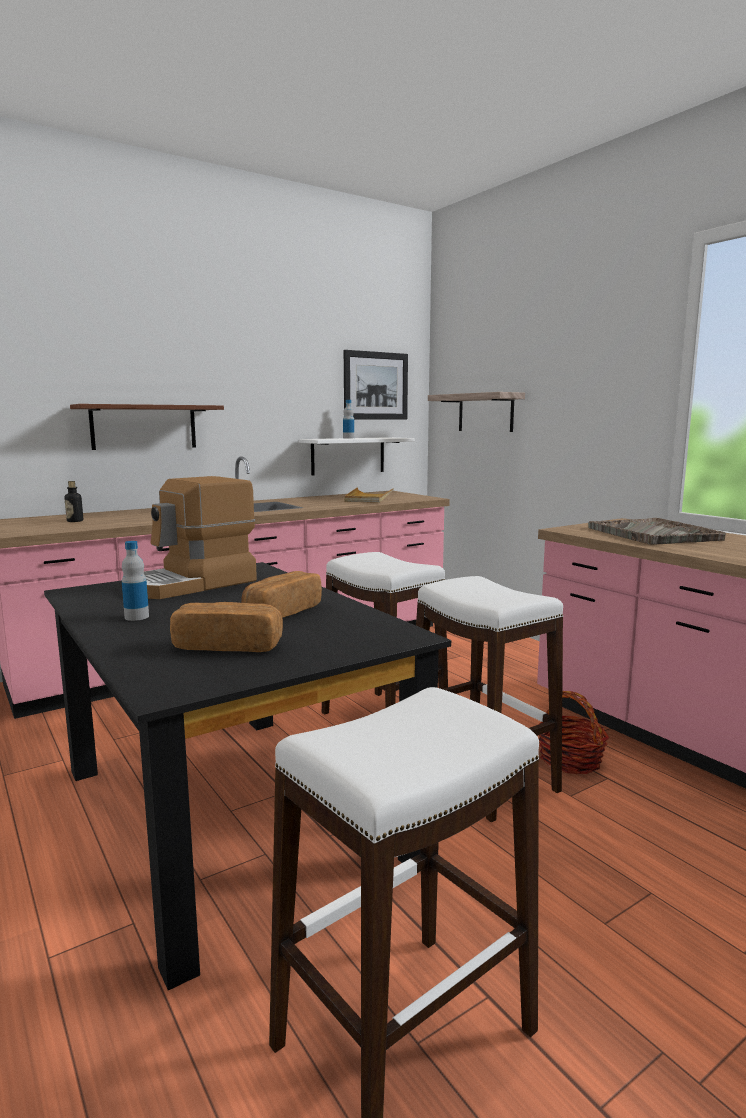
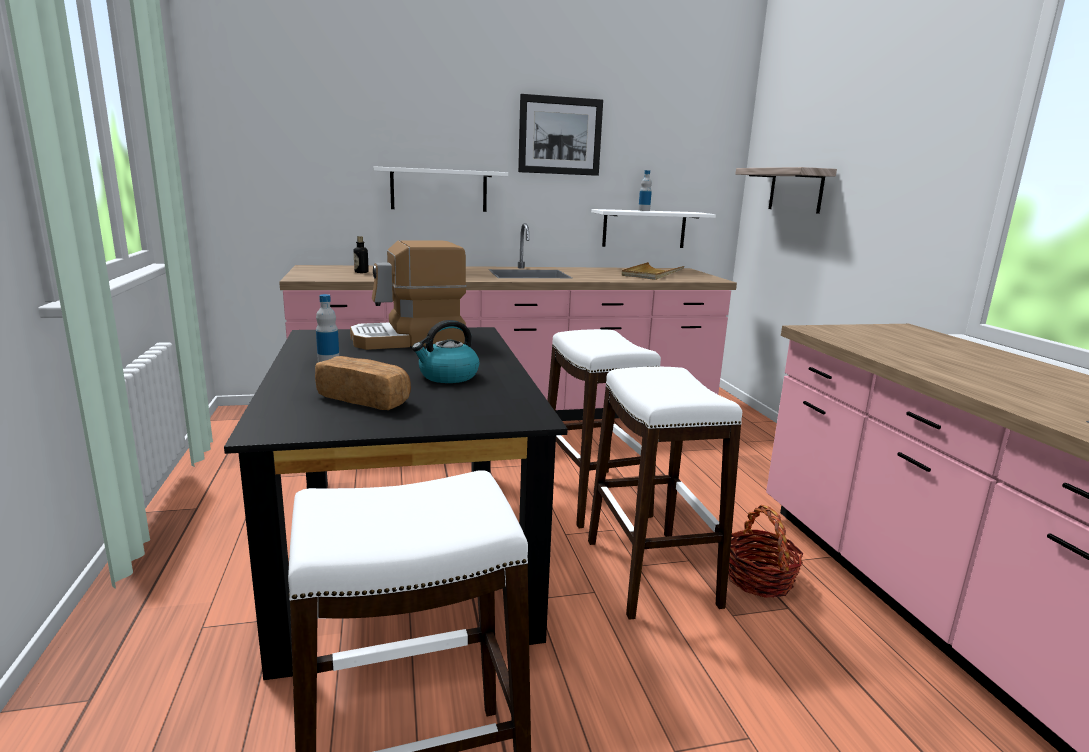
camera: 20 degrees right, 5 degrees up
brown shelf [70,404,224,450] -> white shelf [374,166,508,212]
bread [241,571,322,618] -> kettle [412,320,479,383]
picture [344,350,408,419] -> picture moved to [518,94,603,176]
grey tray [588,518,726,545] -> none

